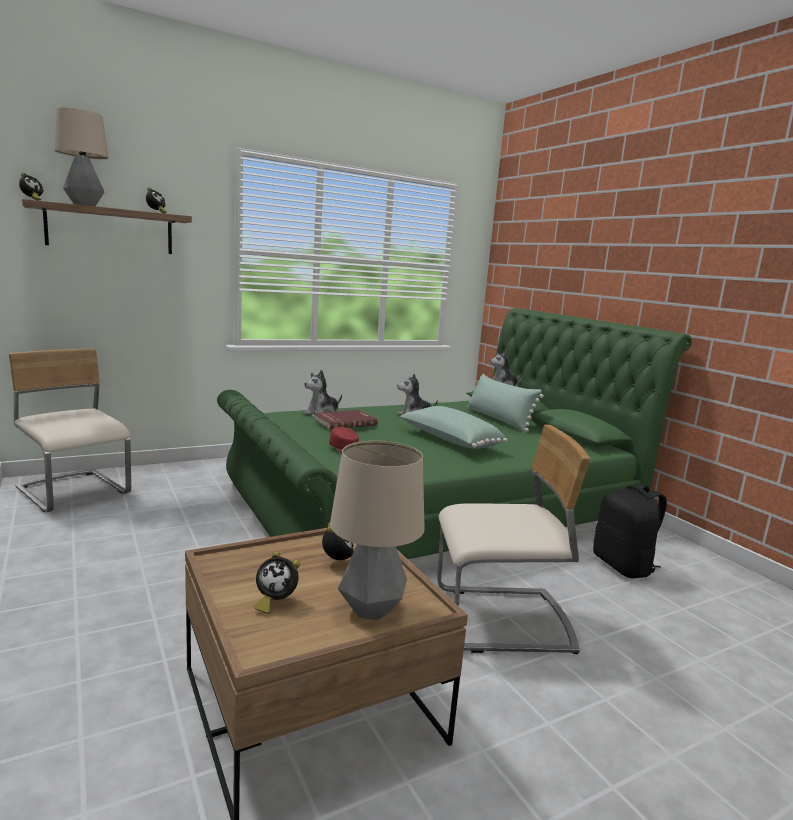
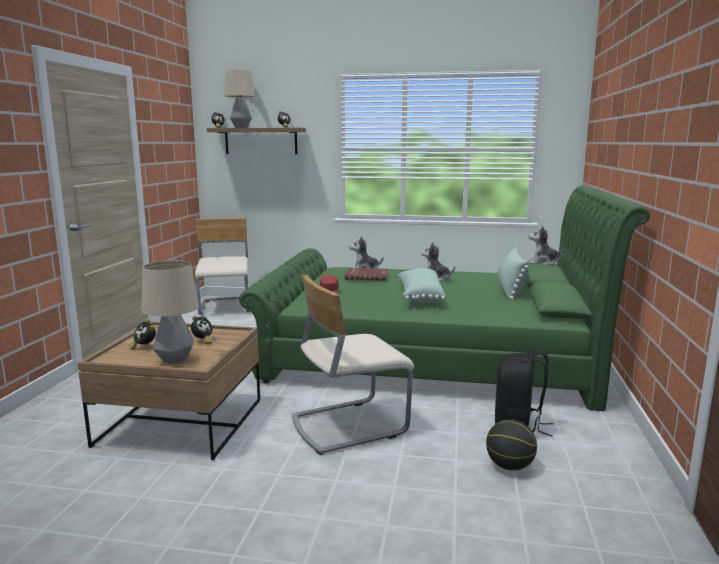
camera: 40 degrees right, 0 degrees up
beige chair [437,425,590,654] -> beige chair turned 120 degrees clockwise [292,275,414,455]
none -> basketball [486,419,537,470]

